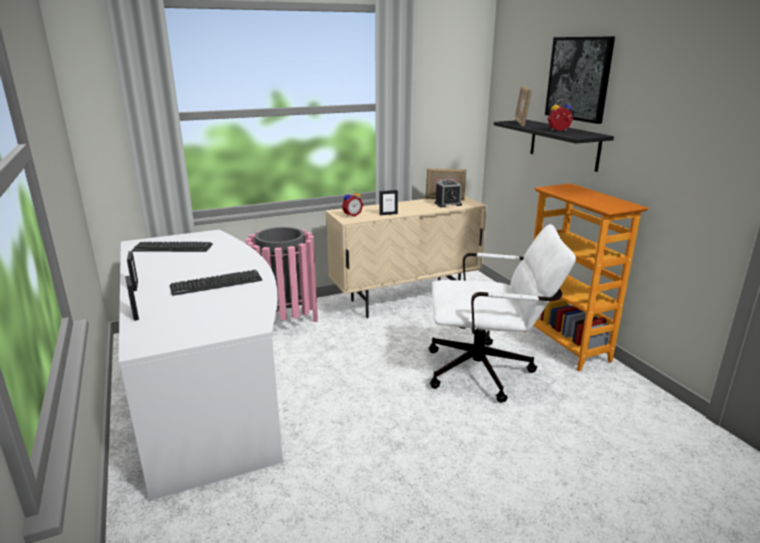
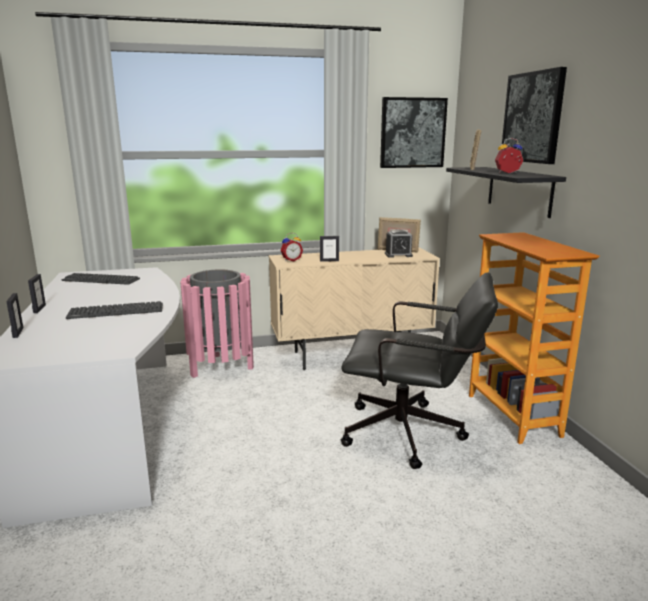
camera: 10 degrees right, 5 degrees down
white office chair [428,224,576,403] -> black office chair [340,272,498,469]
none -> picture [380,97,448,168]

